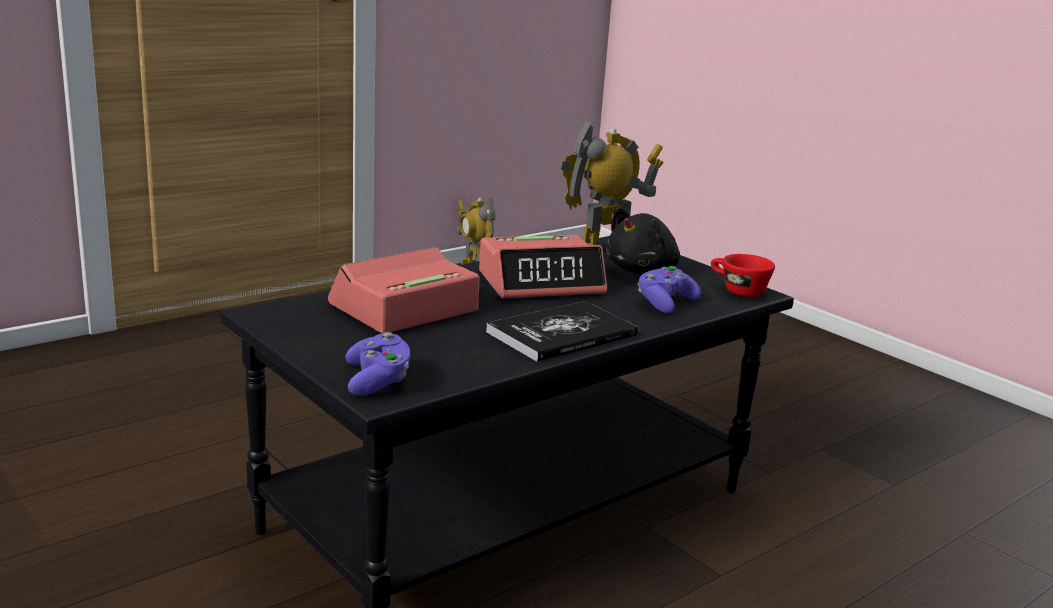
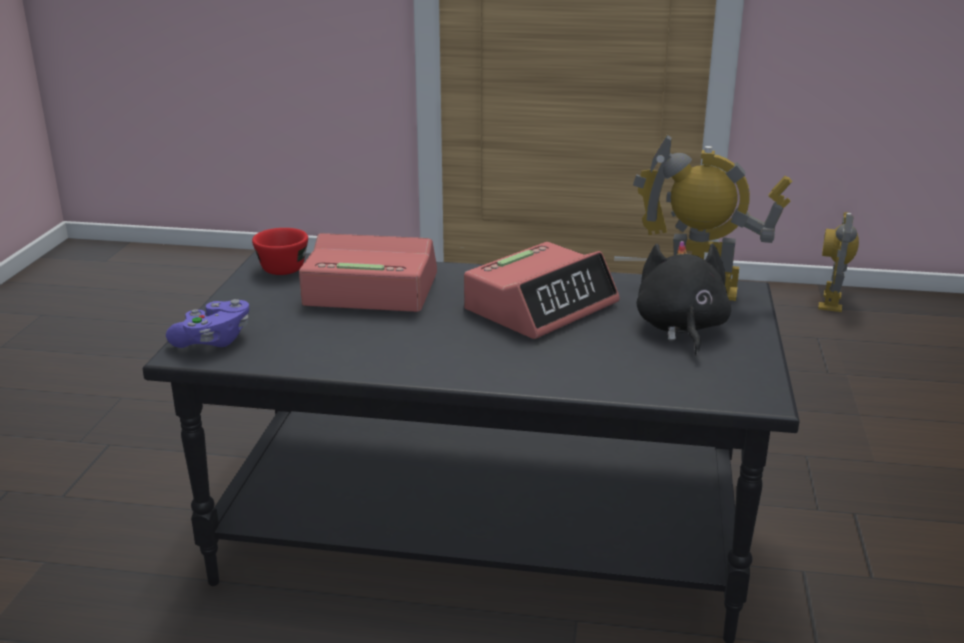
camera: 50 degrees right, 5 degrees up
alarm clock [479,235,607,299] -> alarm clock turned 75 degrees counterclockwise [464,242,620,339]
book [486,301,638,362] -> none
black plush toy [606,207,680,274] -> black plush toy turned 90 degrees clockwise [637,241,731,356]
purple game controller [637,266,701,313] -> none
red cup [711,254,775,297] -> red cup moved to [252,228,308,275]

